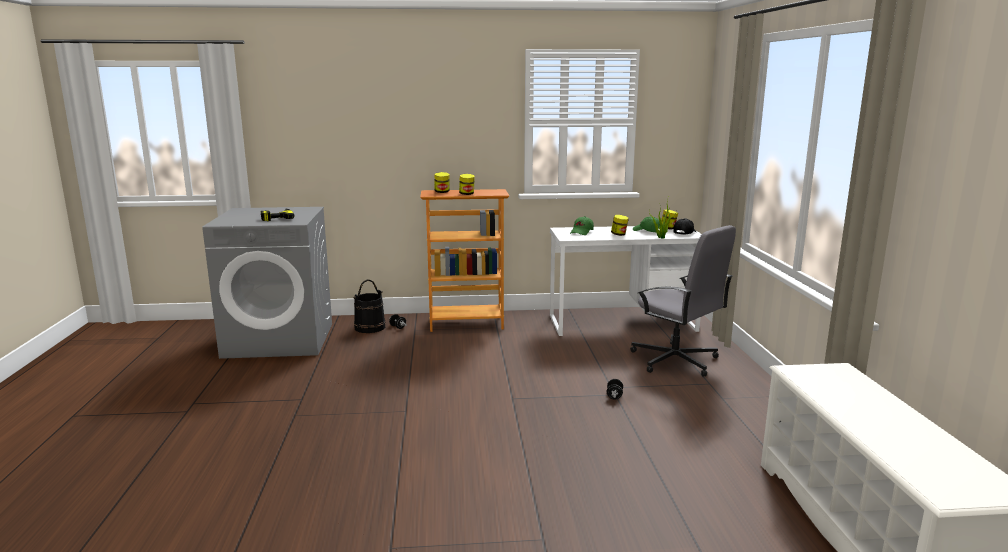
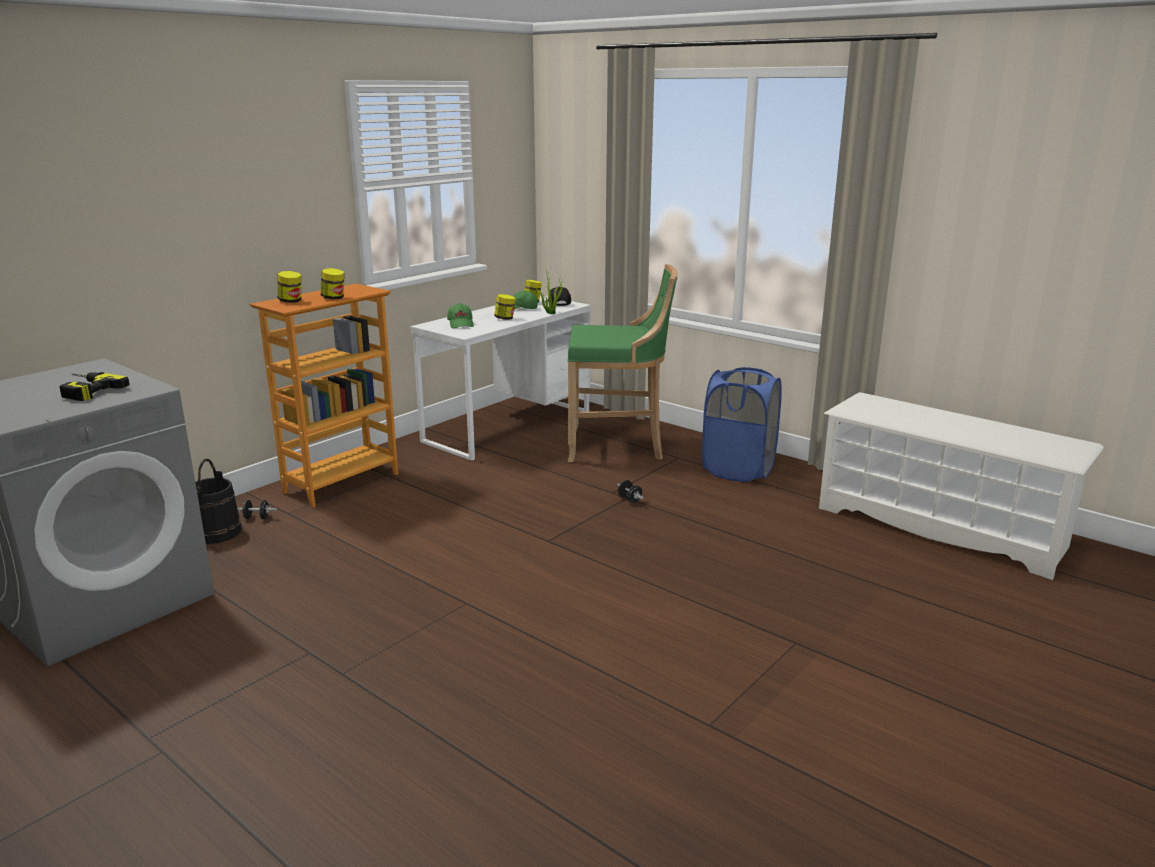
camera: 45 degrees left, 5 degrees up
grey office chair [630,225,736,377] -> green stool [568,264,678,462]
none -> blue laundry basket [702,367,782,482]

